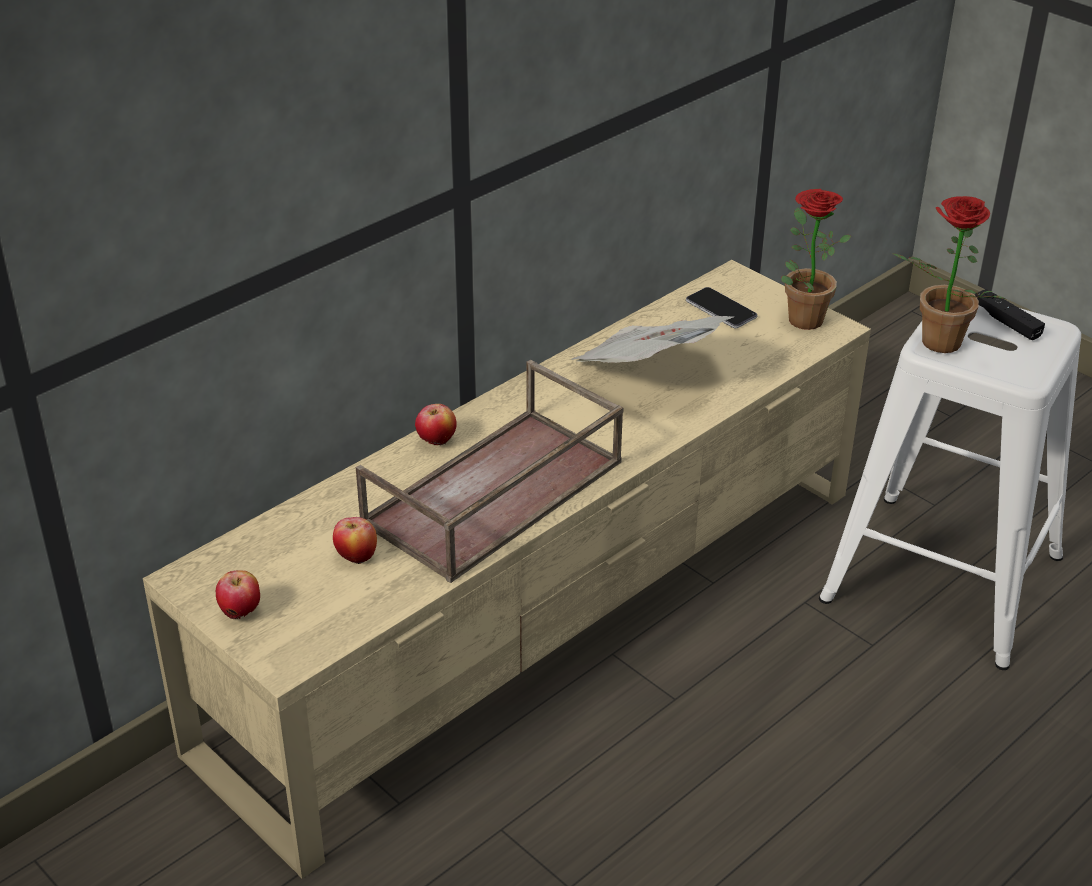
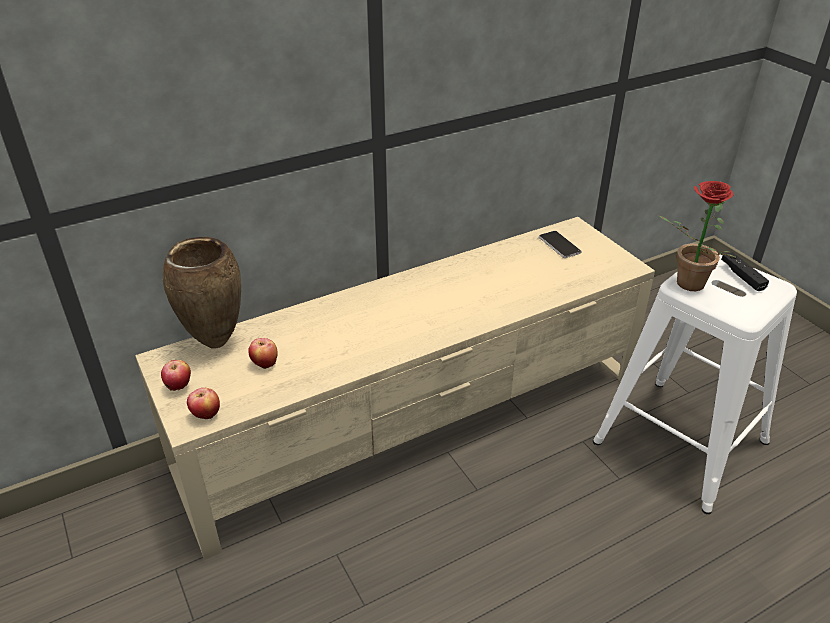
camera: 15 degrees right, 0 degrees up
brown tray [356,360,624,583] -> none
apple [415,404,457,445] -> apple moved to [187,388,220,419]
newspaper [571,316,734,363] -> none
potted plant [781,189,851,330] -> none
none -> brown vase [163,237,241,349]

